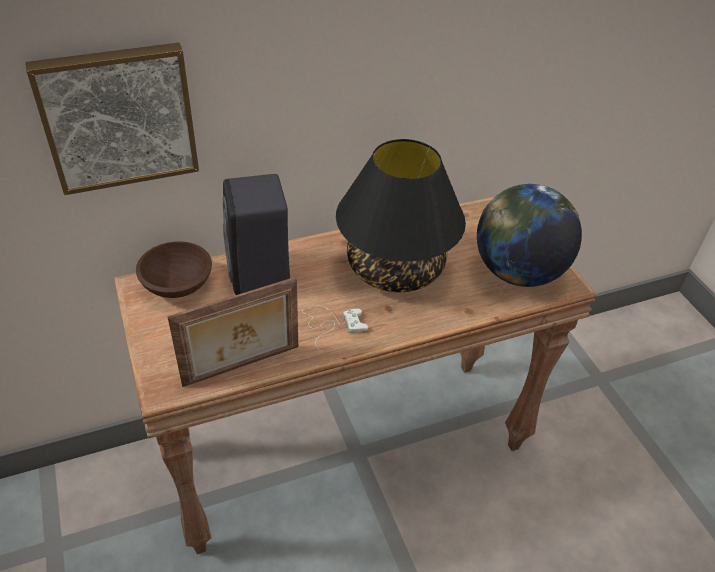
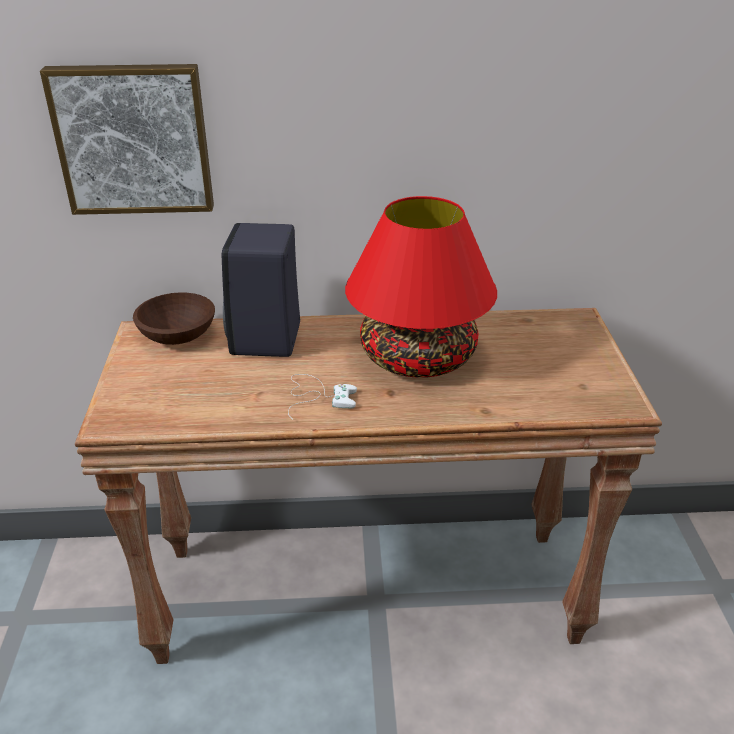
camera: 20 degrees right, 10 degrees down
picture frame [167,277,298,387] -> none
black table lamp [336,139,466,292] -> red table lamp [345,196,497,378]
globe [477,184,582,287] -> none

